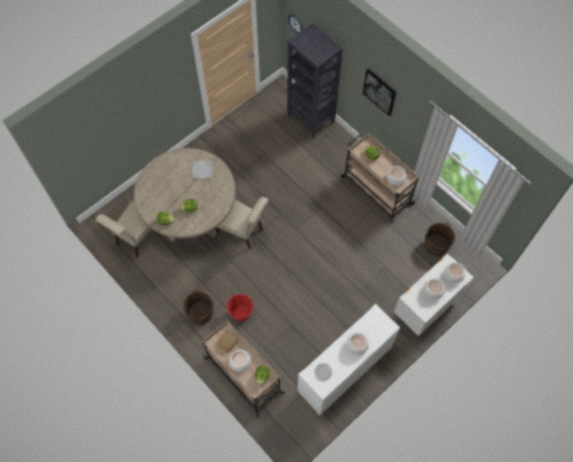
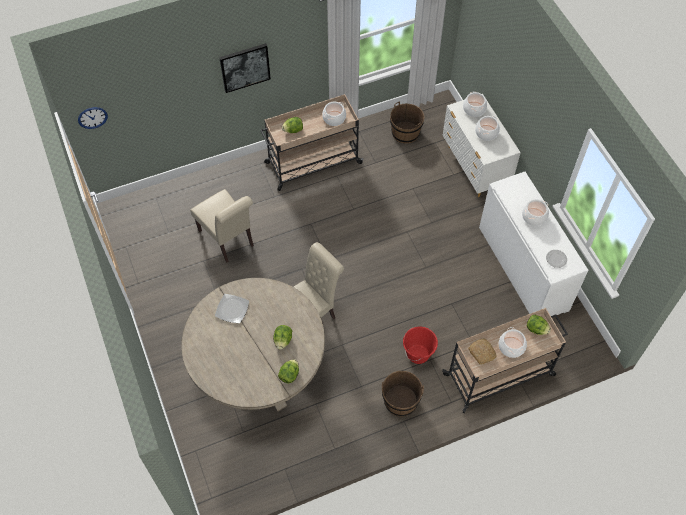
camera: 70 degrees left, 5 degrees down
beige chair [96,200,151,258] -> beige chair moved to [190,189,254,263]
black bookcase [287,23,343,139] -> none

